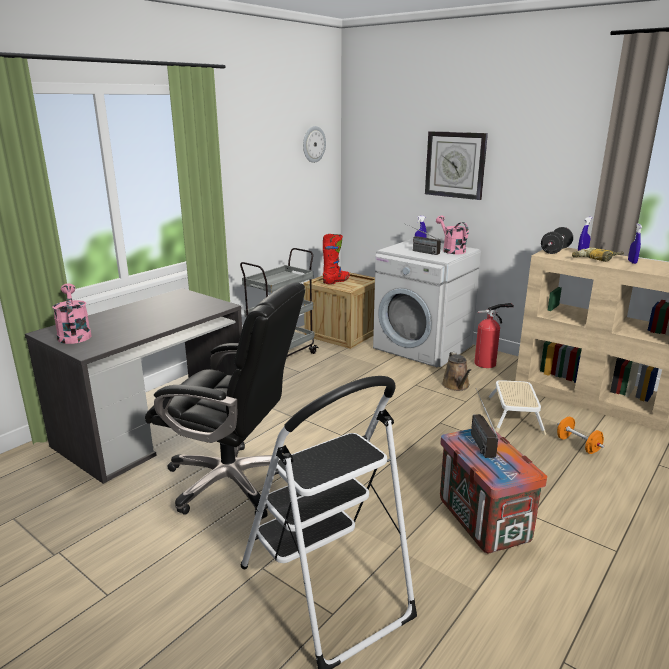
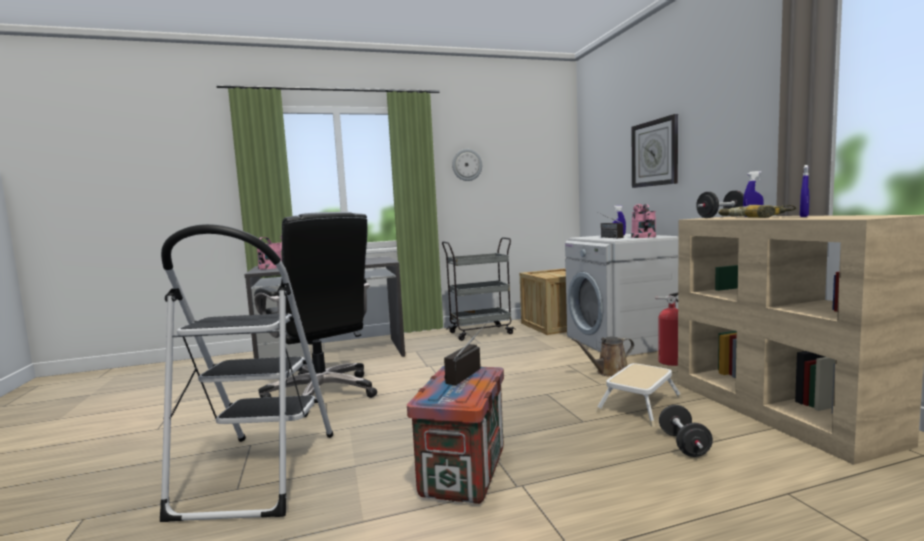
camera: 35 degrees right, 15 degrees down
wall clock [303,126,326,163] -> wall clock moved to [452,149,482,181]
red boot [323,234,350,285] -> none
brown watering can [442,352,471,391] -> brown watering can turned 45 degrees clockwise [572,337,634,376]
orange dumbbell [557,417,604,454] -> black dumbbell [659,405,713,457]

